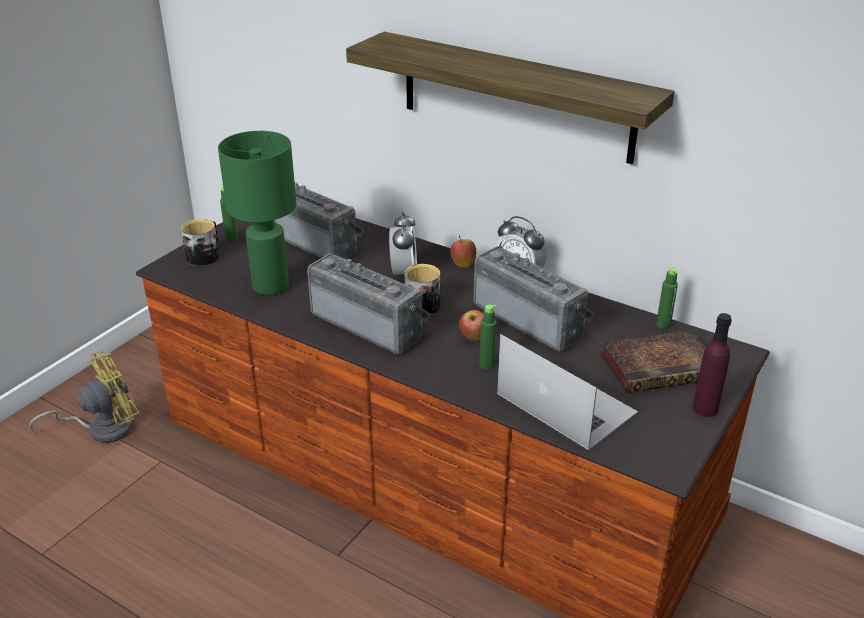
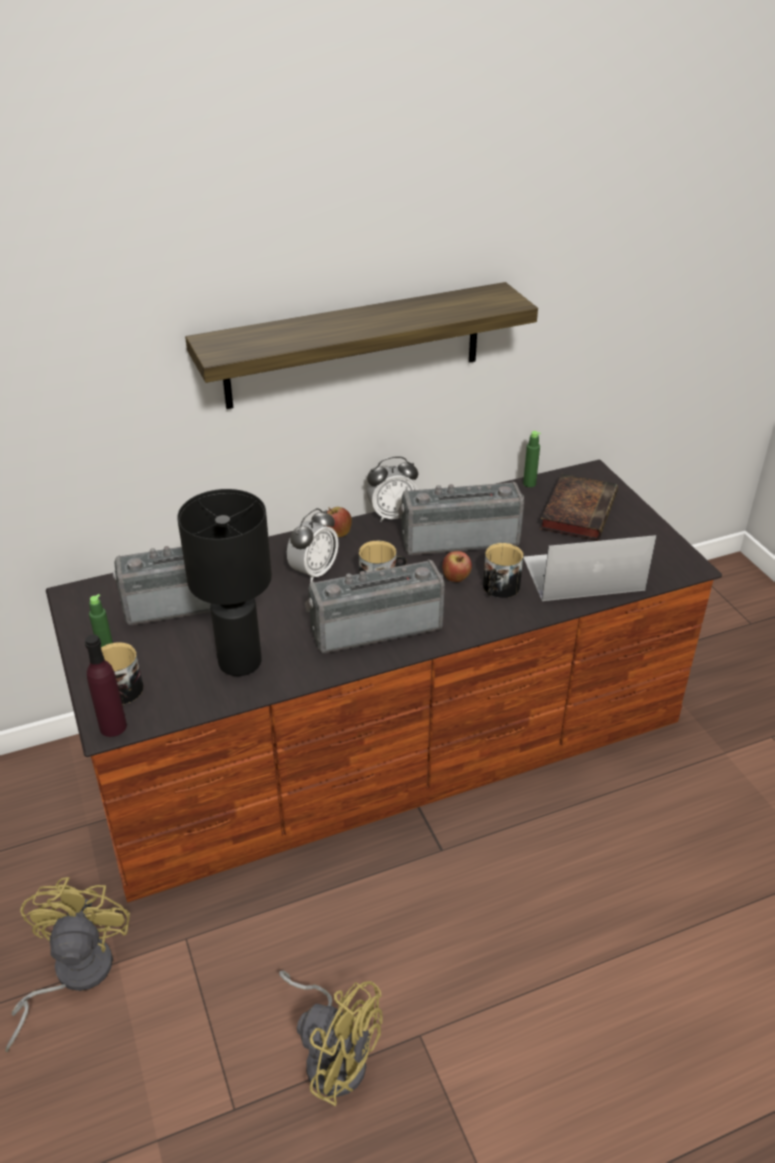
camera: 55 degrees left, 5 degrees up
green table lamp [218,131,297,295] -> black table lamp [177,489,272,676]
alarm clock [389,211,417,275] -> alarm clock turned 90 degrees clockwise [287,508,338,583]
green bottle [479,305,497,369] -> mug [483,543,523,598]
purple bottle [692,313,732,417] -> purple bottle moved to [85,635,127,737]
none -> yellow fan [279,971,383,1106]

